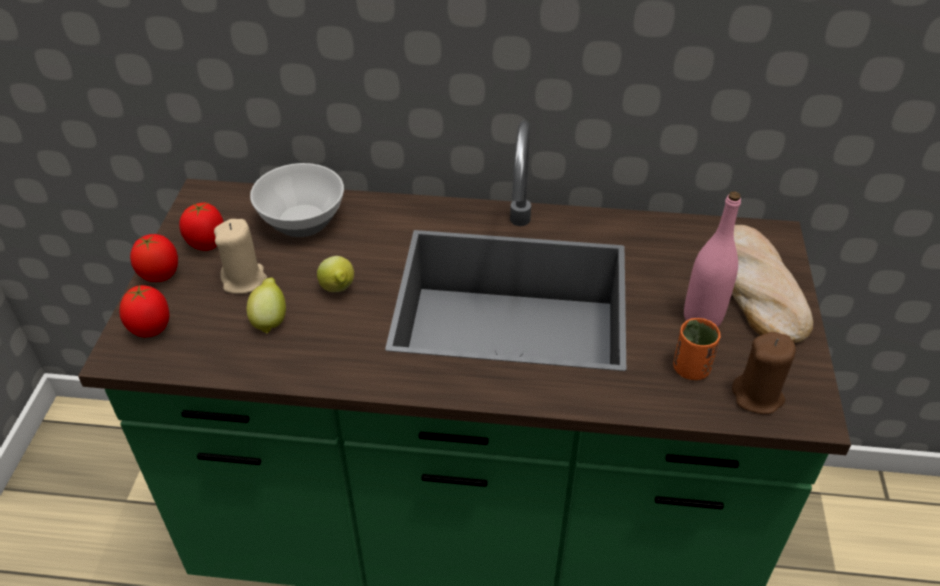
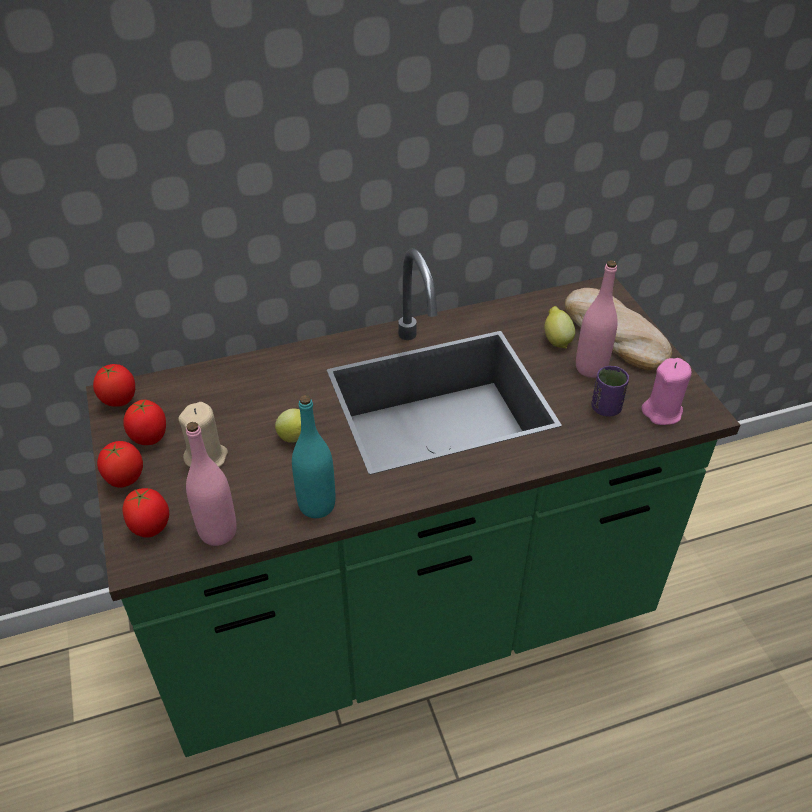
camera: 25 degrees left, 0 degrees up
lemon [246,278,286,334] -> lemon moved to [544,306,575,349]
bowl [250,163,344,237] -> none
orange cup [673,318,721,380] -> purple cup [591,366,629,417]
brown candle [732,332,796,414] -> pink candle [641,358,692,425]
none -> tomato [93,364,135,407]
none -> pink bottle [186,422,237,546]
none -> turquoise bottle [292,395,335,518]

